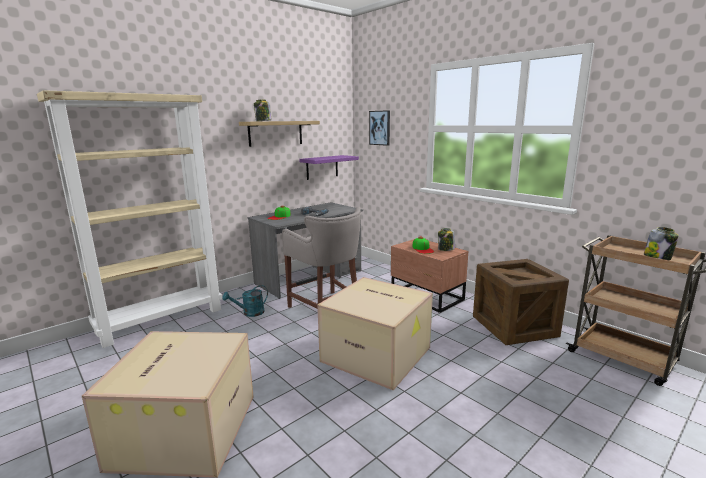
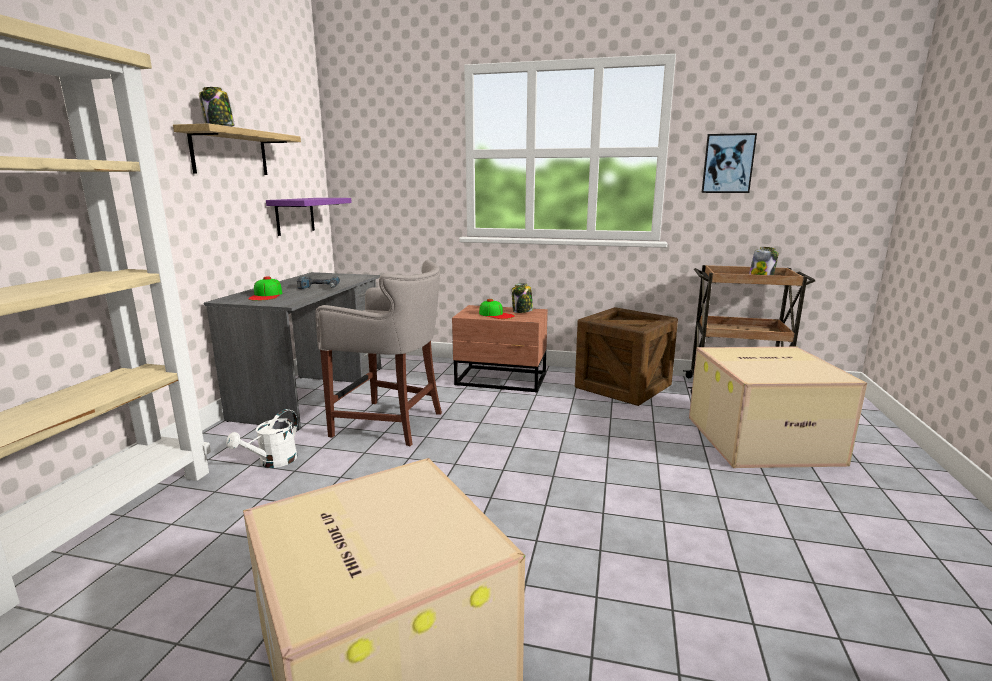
camera: 35 degrees left, 0 degrees up
turquoise watering can [222,285,268,317] -> white watering can [227,409,298,468]
cardboard box [317,277,433,390] -> cardboard box moved to [689,347,867,468]
picture [369,110,390,146] -> picture moved to [701,133,757,193]

